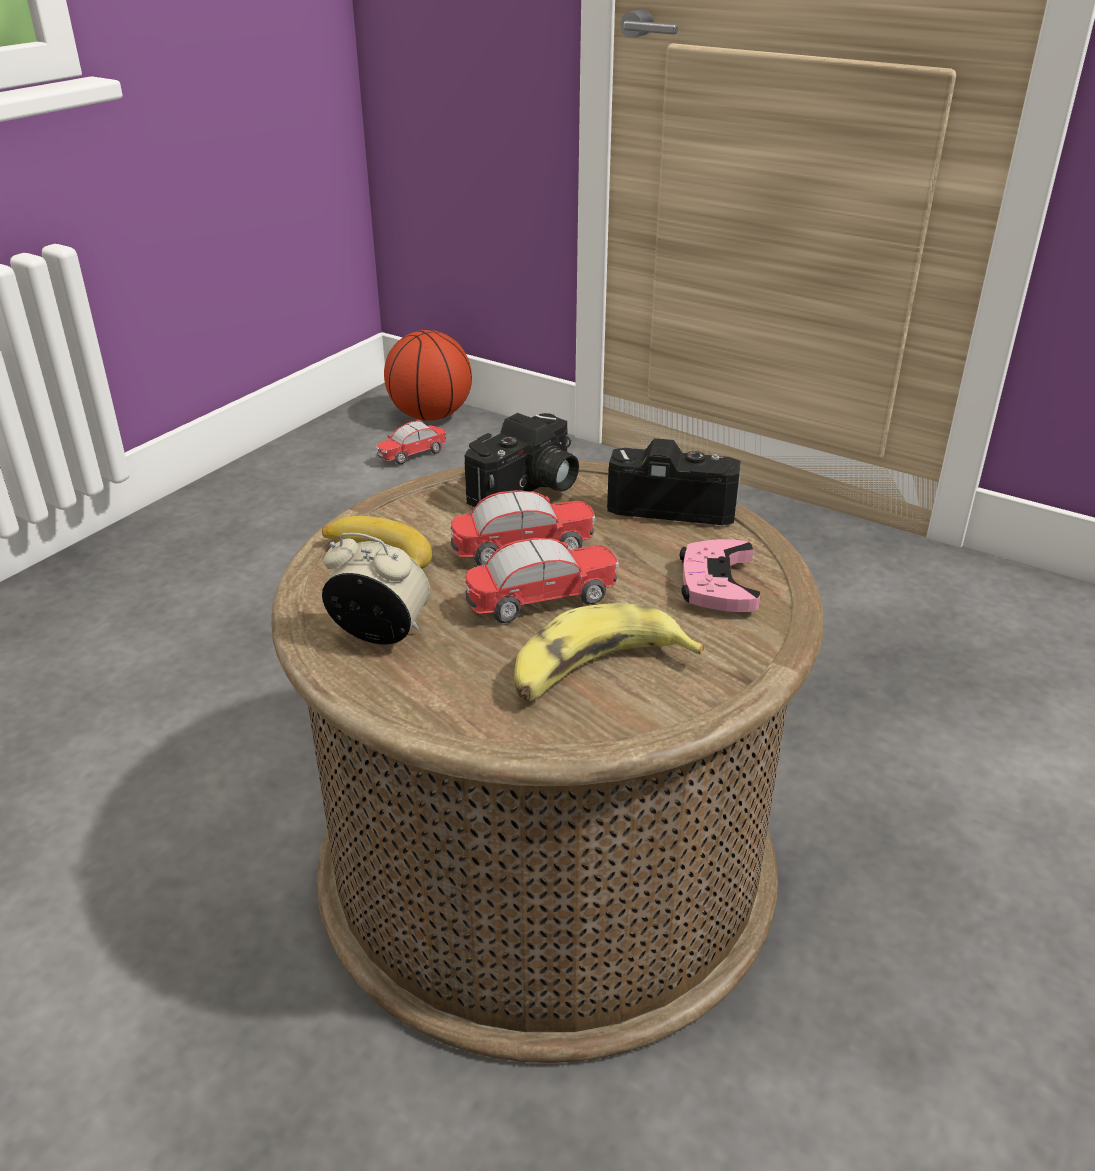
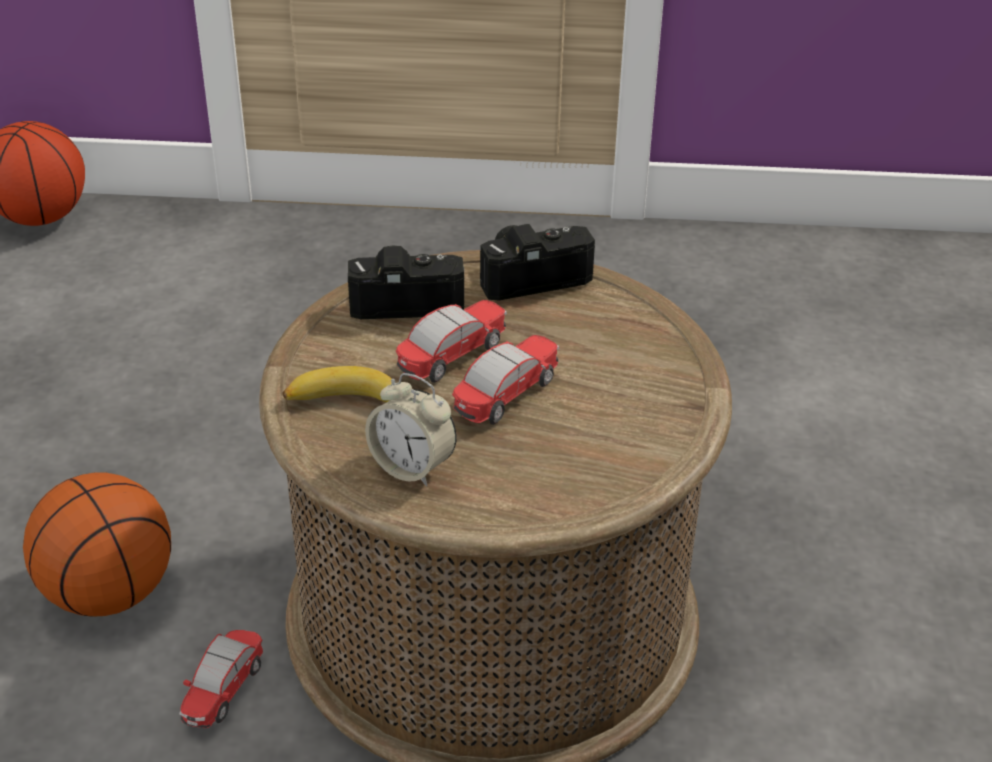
camera: 30 degrees left, 5 degrees up
alarm clock [322,533,430,645] -> alarm clock turned 135 degrees counterclockwise [365,373,456,487]
toy car [376,420,446,465] -> toy car moved to [179,630,263,728]
camera [464,413,579,507] -> camera turned 105 degrees counterclockwise [348,245,465,319]
banana [514,603,704,701] -> none
pink game controller [680,539,760,612] -> none
none -> basketball [23,472,171,617]

